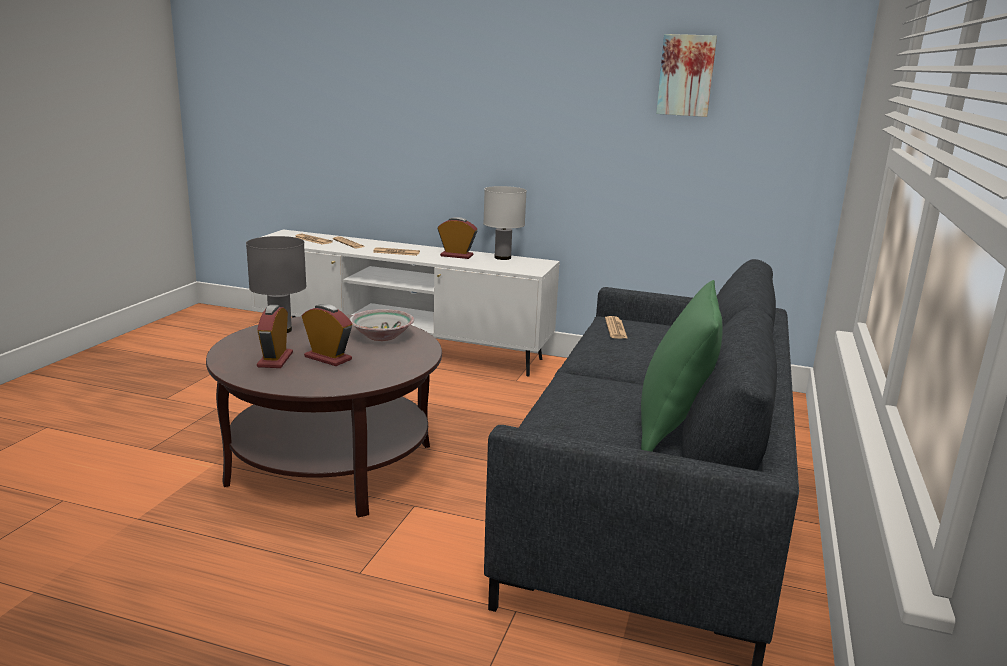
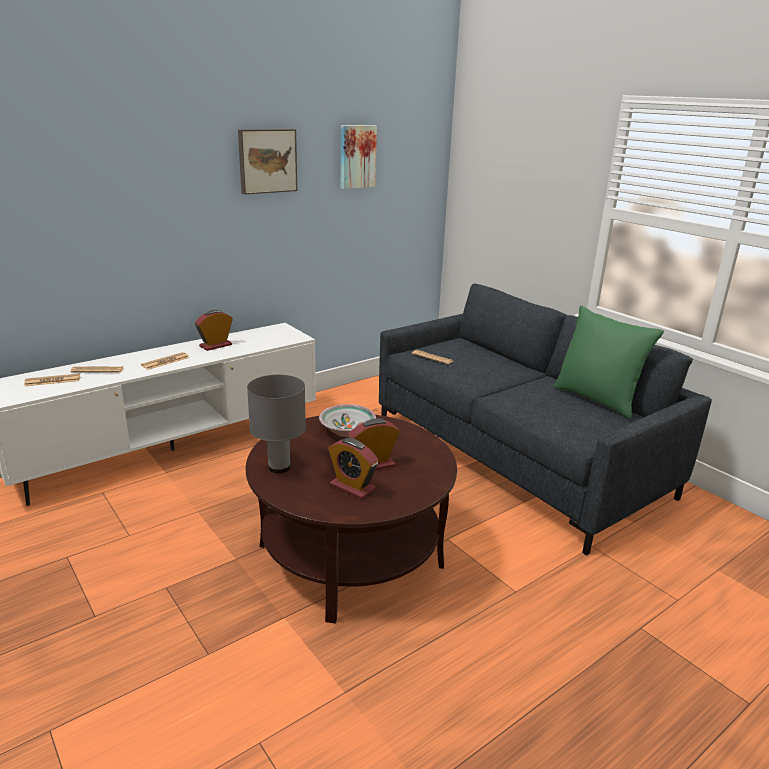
camera: 55 degrees left, 5 degrees up
white table lamp [483,186,527,260] -> none
none -> picture [238,129,297,195]

